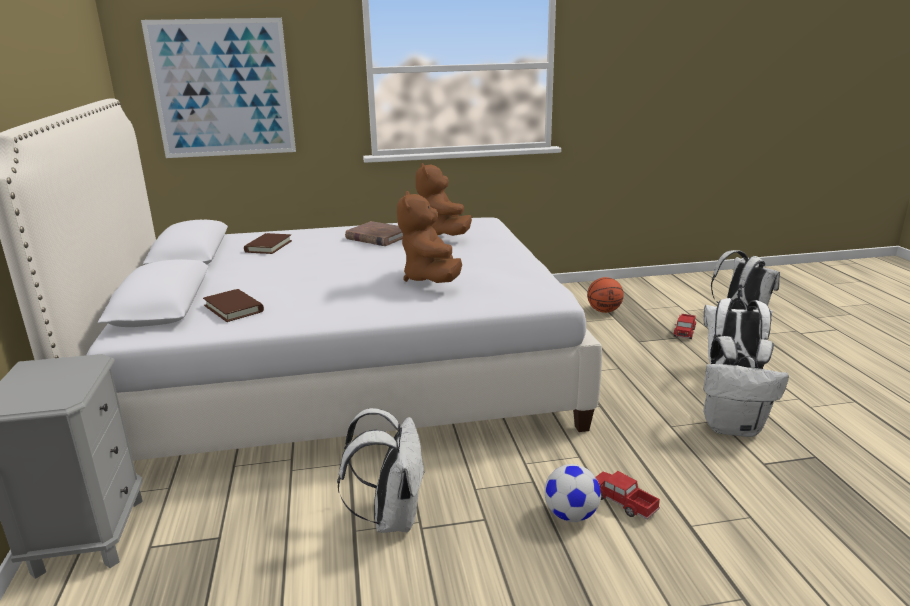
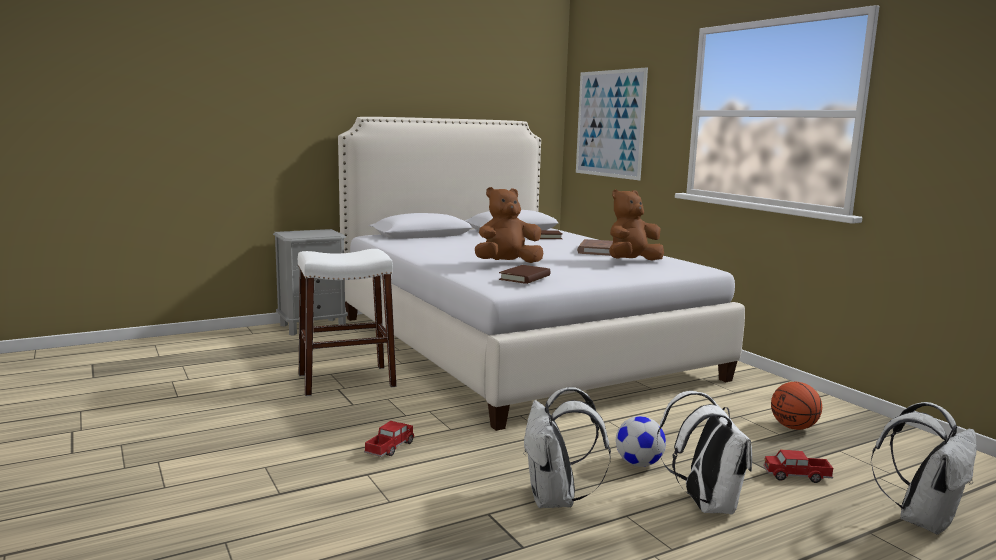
camera: 70 degrees right, 10 degrees down
brown book [203,289,264,322] -> brown book moved to [499,265,551,284]
white backpack [337,408,425,533] -> white stool [298,249,397,396]
football [544,464,601,522] -> football moved to [616,416,666,467]

